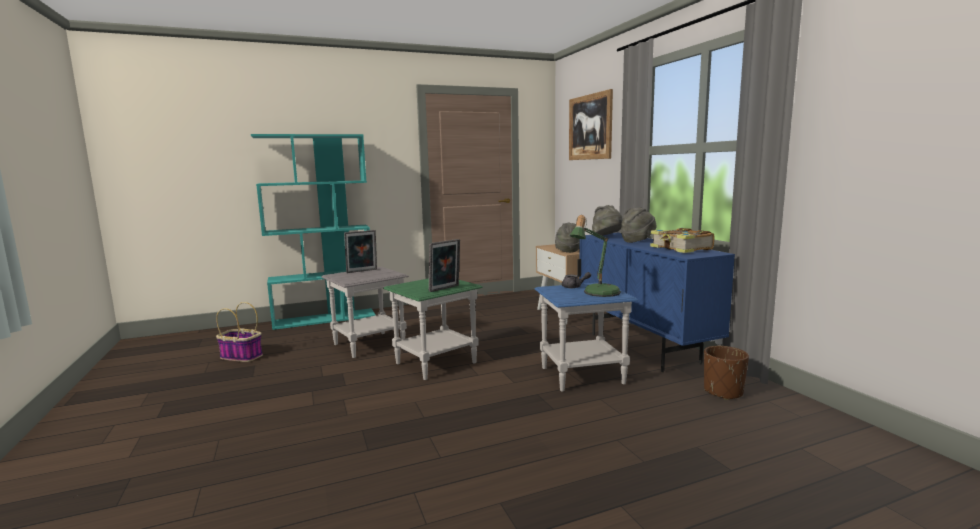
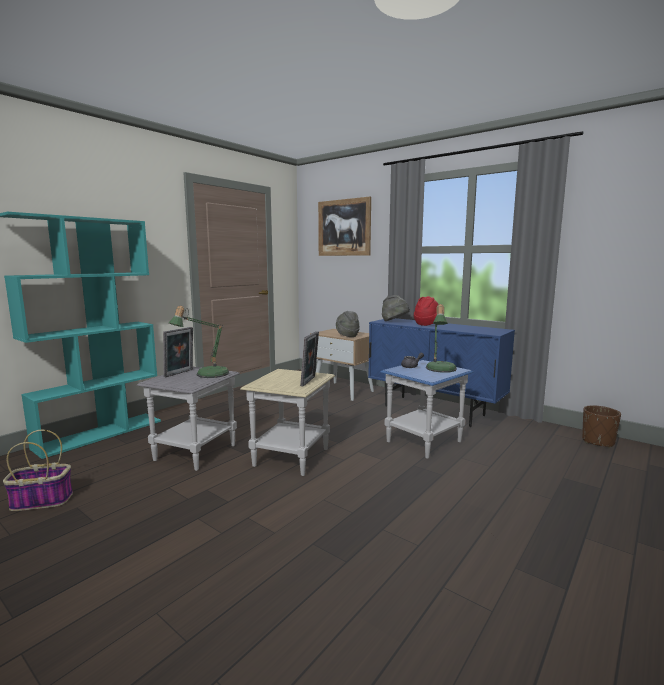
camera: 30 degrees left, 0 degrees up
green side table [383,278,483,380] -> beige side table [240,369,335,476]
grey hat [621,207,657,243] -> red hat [414,296,439,326]
book [650,228,715,253] -> none
brown planter [704,346,749,400] -> brown planter moved to [582,405,621,448]
none -> table lamp [169,305,229,378]

